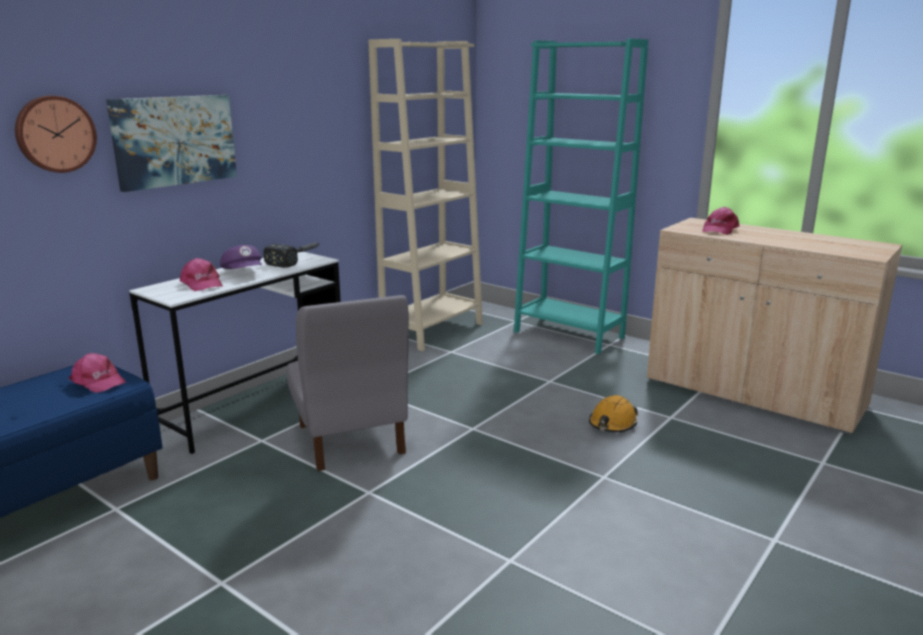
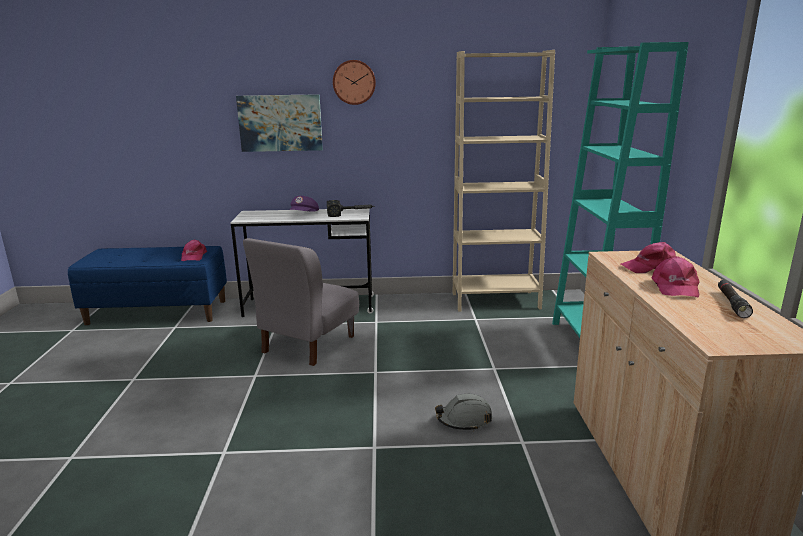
camera: 50 degrees right, 0 degrees up
wall clock [15,96,97,173] -> wall clock moved to [333,60,376,105]
pink cap [180,258,223,291] -> pink cap moved to [652,256,700,298]
orange hard hat [589,395,638,432] -> grey hard hat [435,394,493,431]
none -> black flashlight [718,280,753,318]

